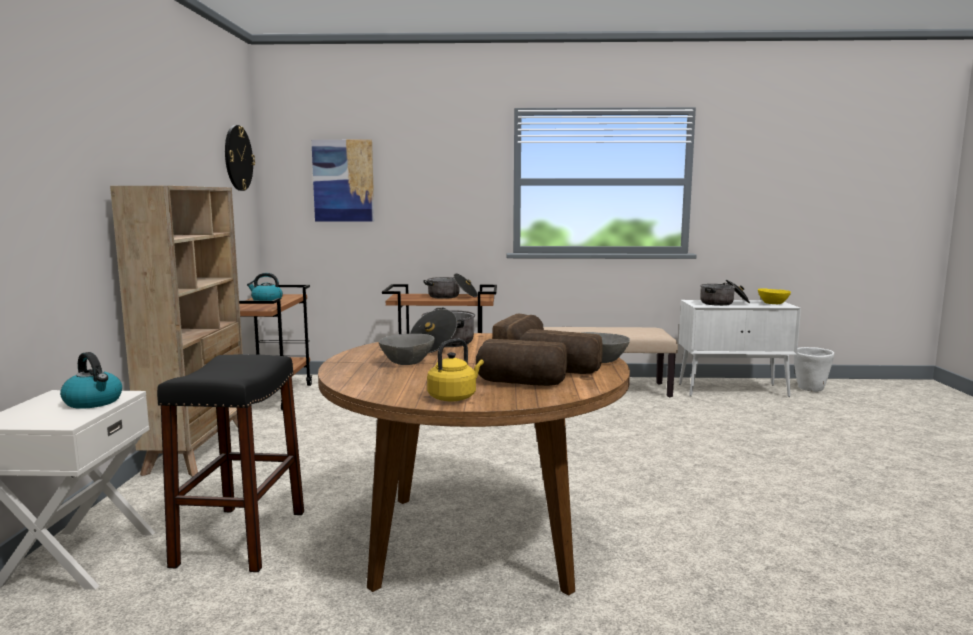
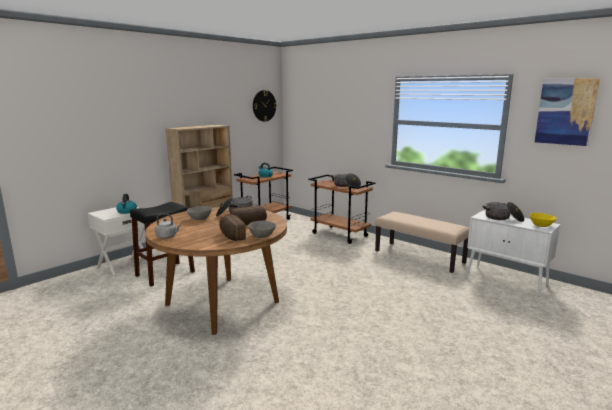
camera: 40 degrees right, 5 degrees up
picture [311,140,374,221] -> picture moved to [535,78,600,146]
yellow kettle [427,339,484,402] -> grey kettle [155,214,181,239]
bread [476,339,567,386] -> none
white planter [794,347,834,392] -> none

